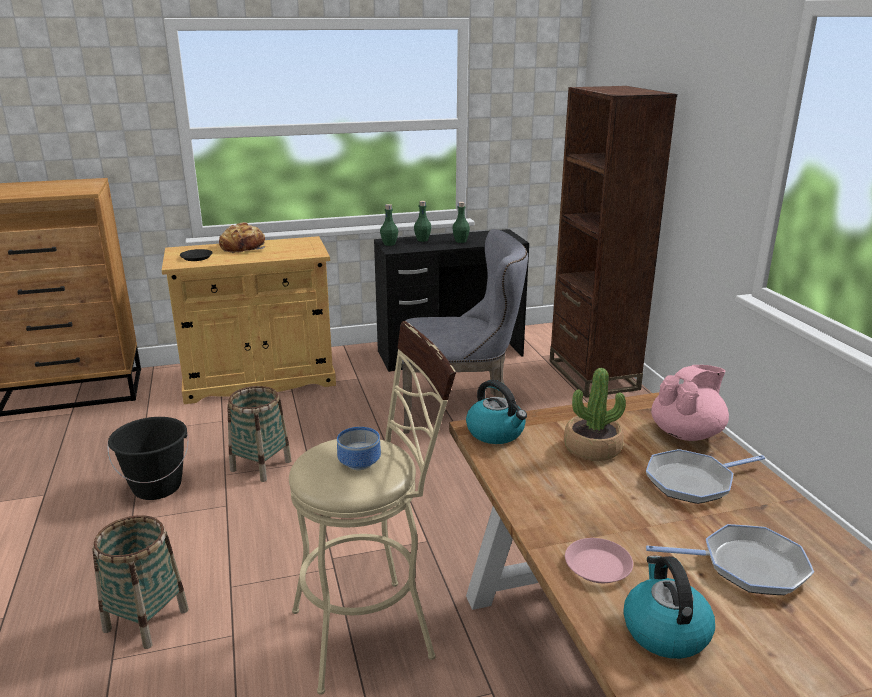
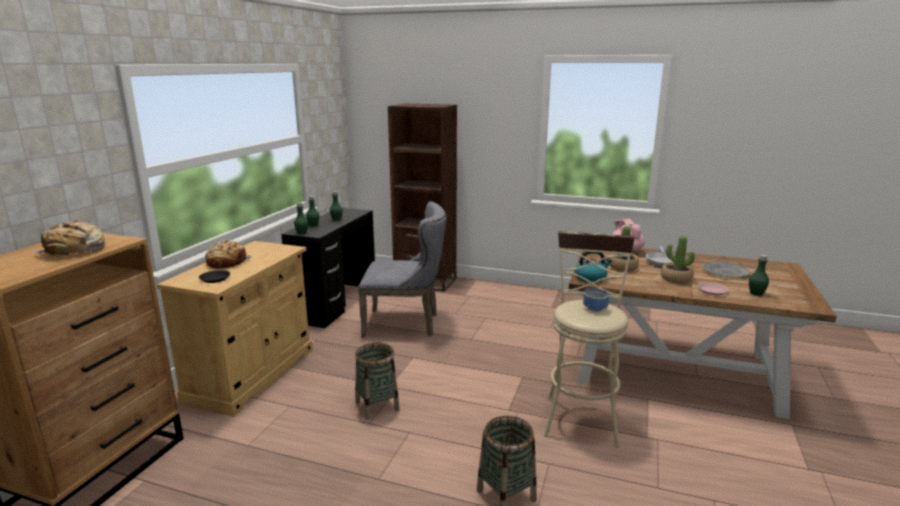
camera: 55 degrees left, 5 degrees down
black bucket [107,417,189,500] -> none
grey chair [402,229,528,433] -> grey chair turned 60 degrees clockwise [358,202,447,338]
kettle [623,556,715,659] -> green bottle [749,255,769,296]
frying pan [646,524,814,595] -> grey plate [703,262,750,277]
none -> bread [33,220,105,256]
none -> potted plant [661,235,695,284]

